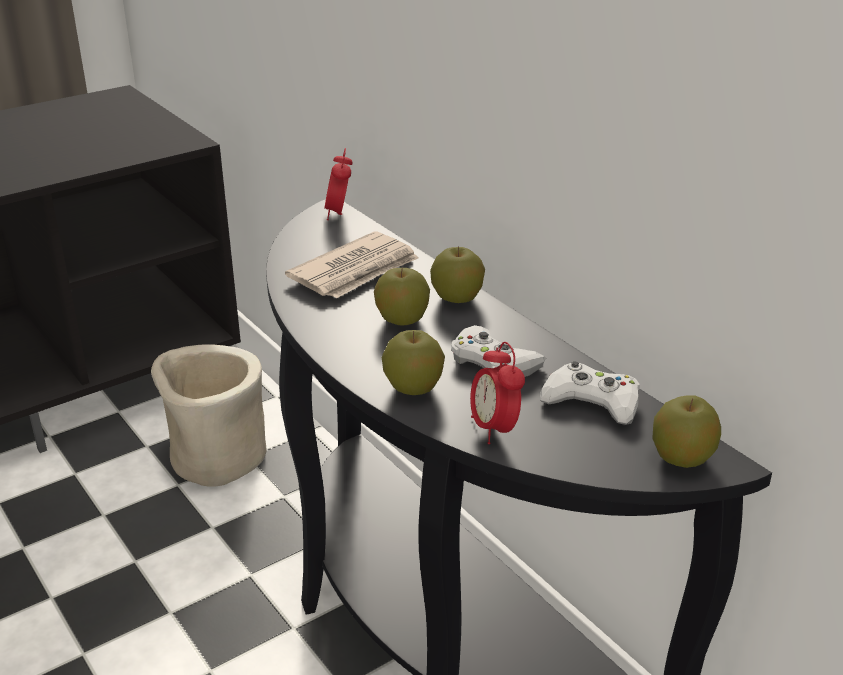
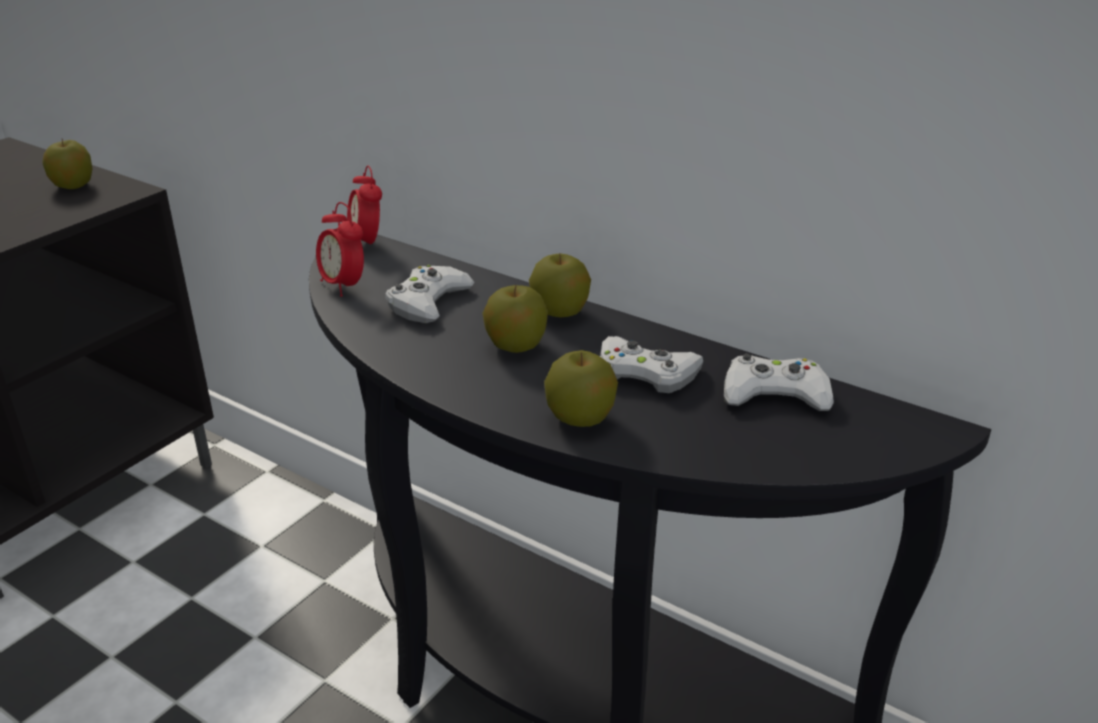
camera: 20 degrees left, 0 degrees up
beige planter [151,344,267,487] -> none
newspaper [285,232,418,299] -> white game controller [385,265,475,323]
alarm clock [470,342,525,444] -> alarm clock moved to [316,202,364,296]
apple [652,395,721,468] -> apple moved to [42,139,93,189]

